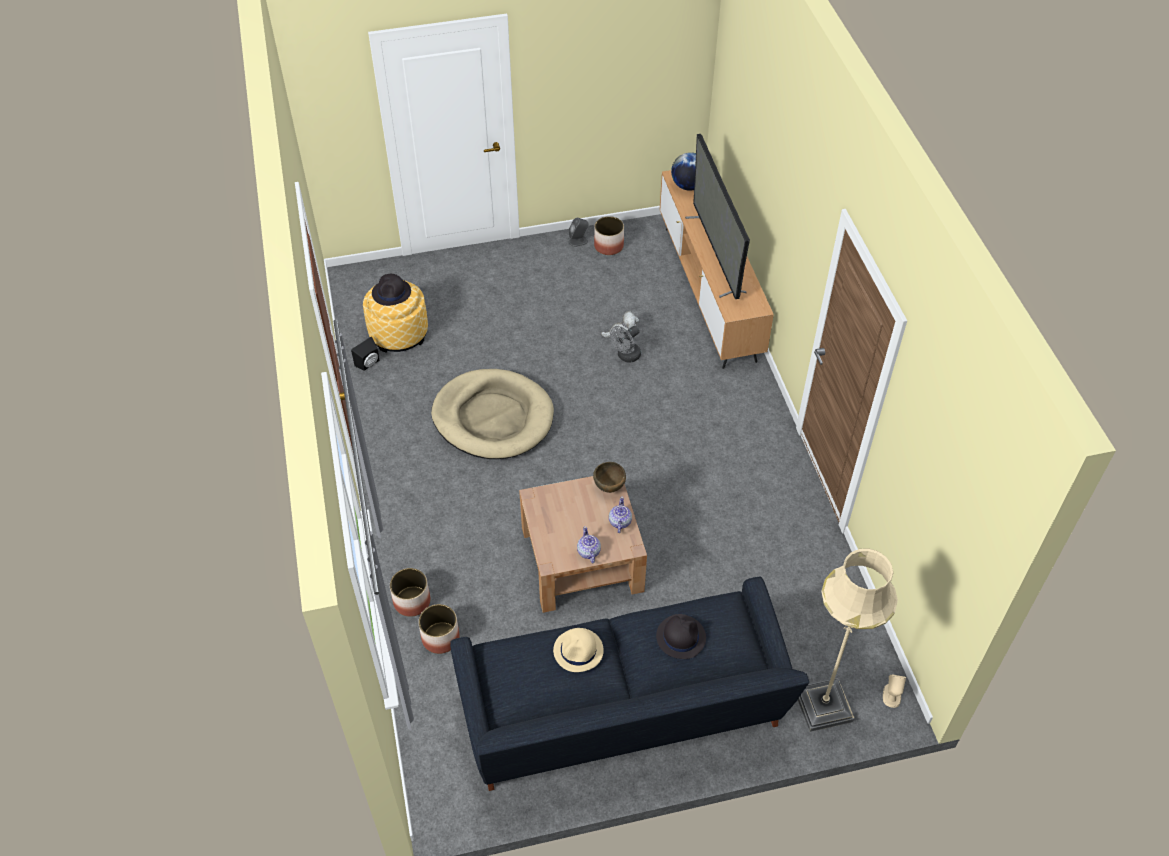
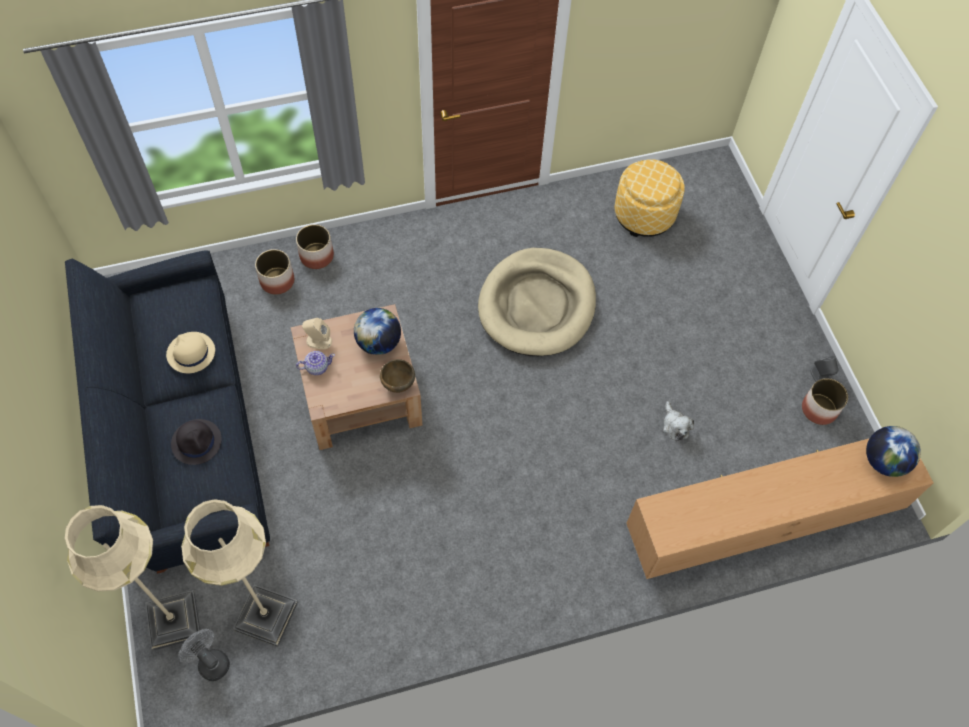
camera: 85 degrees right, 10 degrees up
black speaker [351,337,379,371] -> none
black hat [372,274,411,306] -> none
teapot [609,497,632,533] -> none
grey fan [610,326,641,363] -> grey fan moved to [178,629,230,681]
television [685,134,750,299] -> none
beige speaker [883,674,906,708] -> beige speaker moved to [302,318,332,349]
none -> beige floor lamp [181,499,298,647]
none -> globe [354,308,401,355]

